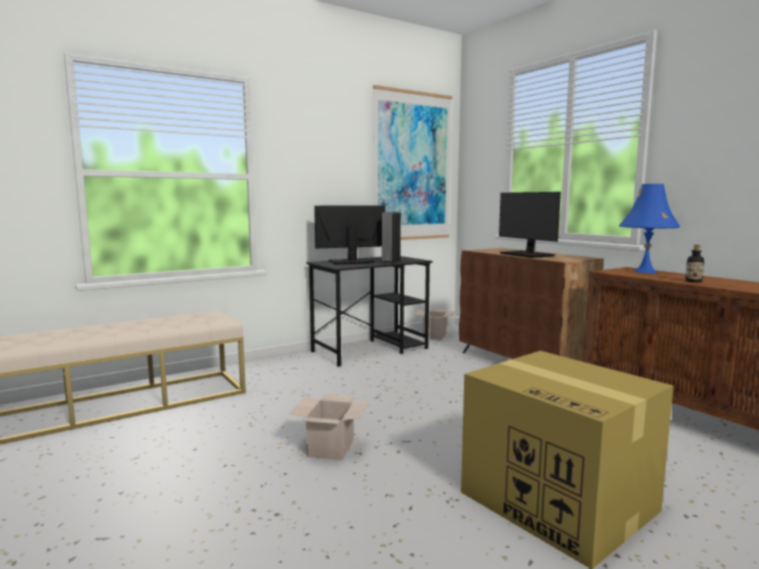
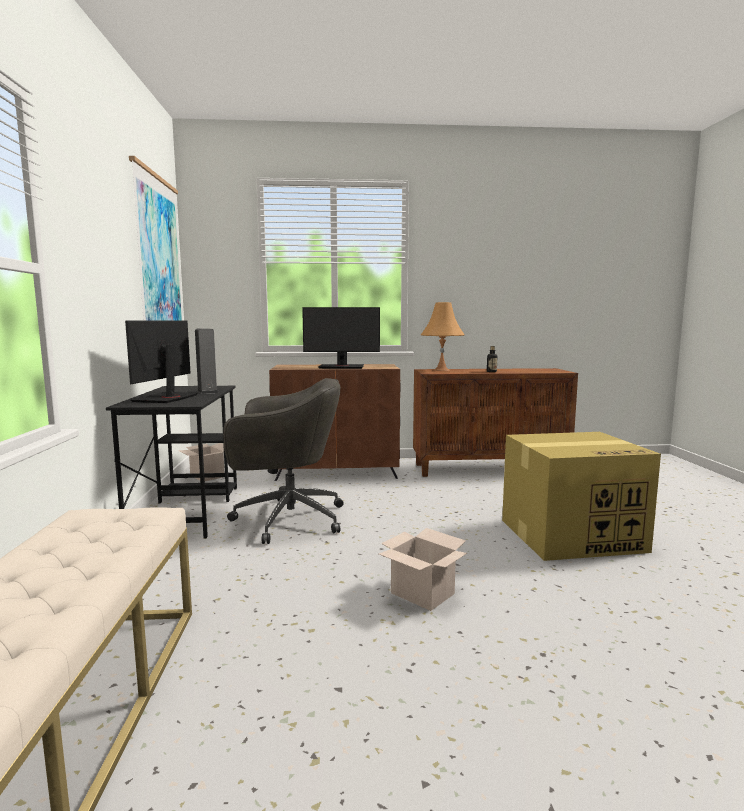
camera: 60 degrees left, 0 degrees up
blue table lamp [619,184,680,273] -> orange table lamp [421,302,465,371]
none -> grey office chair [223,378,344,544]

